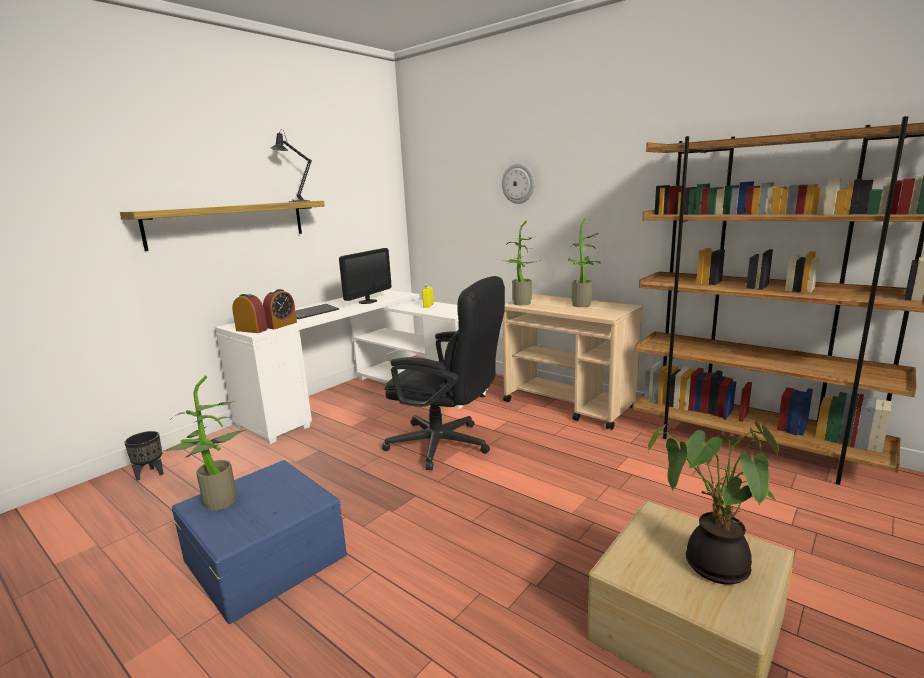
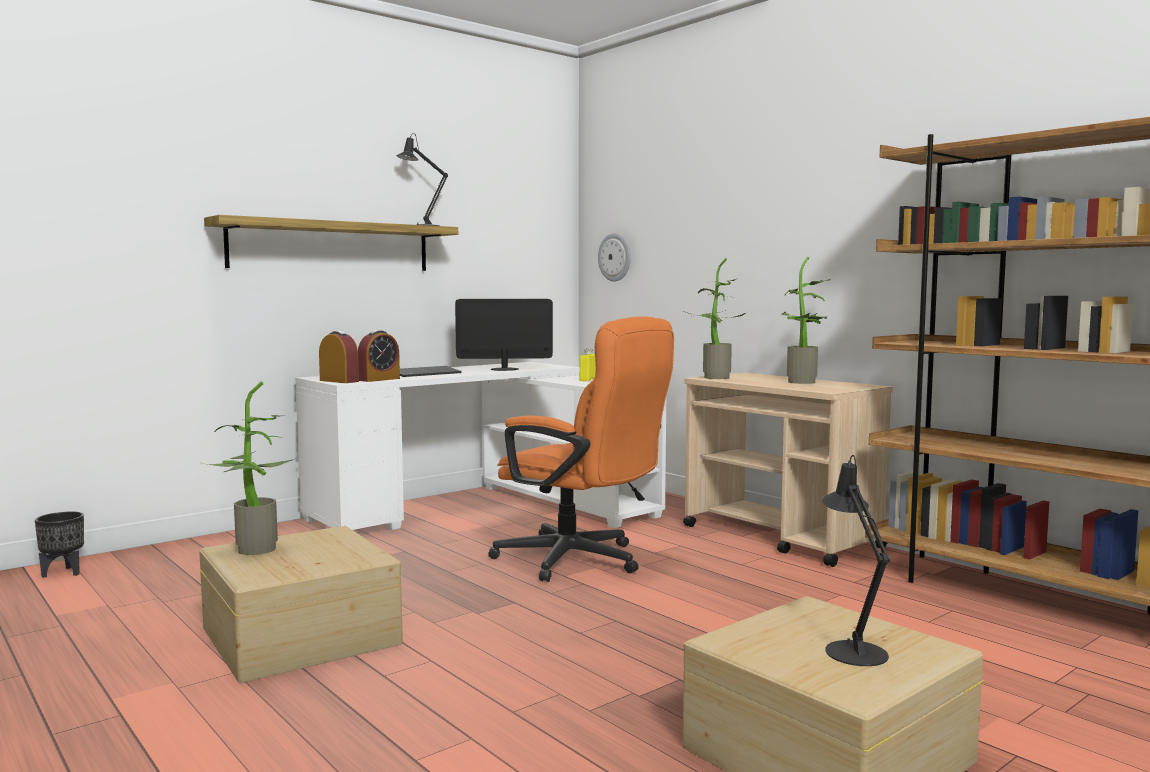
camera: 10 degrees right, 10 degrees down
black planter [124,431,164,481] -> black planter moved to [35,511,84,578]
blue storage box [172,460,347,624] -> beige storage box [199,526,403,683]
monitor [339,248,391,304] -> monitor turned 135 degrees counterclockwise [455,299,553,371]
black office chair [382,276,505,470] -> orange office chair [488,316,674,582]
wall clock [502,163,535,204] -> wall clock moved to [598,233,631,282]
potted plant [648,422,779,585] -> black table lamp [822,455,890,666]

